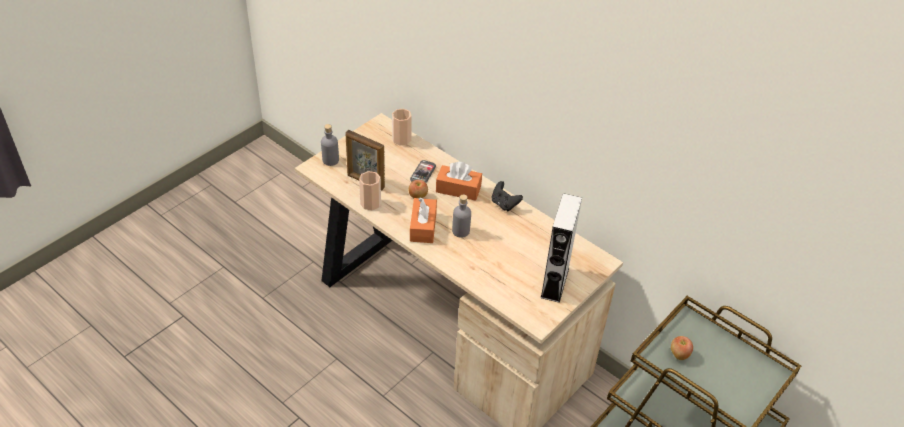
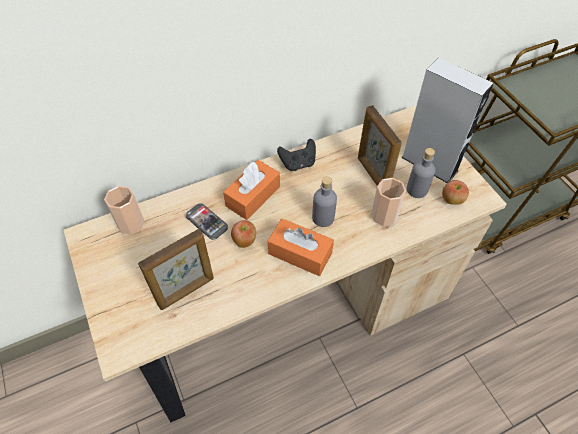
camera: 65 degrees left, 10 degrees up
grey bottle [321,124,339,166] -> grey bottle moved to [407,148,436,198]
cup [359,171,381,210] -> cup moved to [371,178,406,226]
apple [671,336,693,360] -> apple moved to [442,180,469,205]
none -> picture frame [358,105,402,186]

